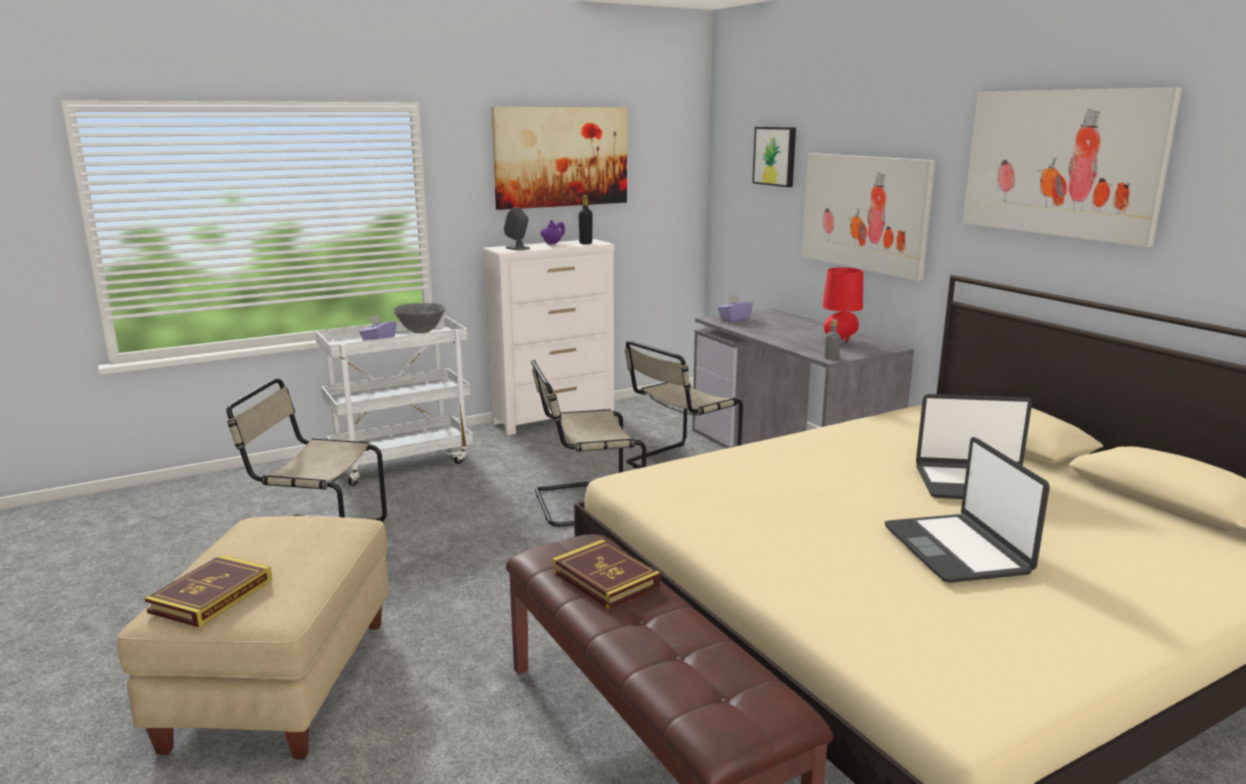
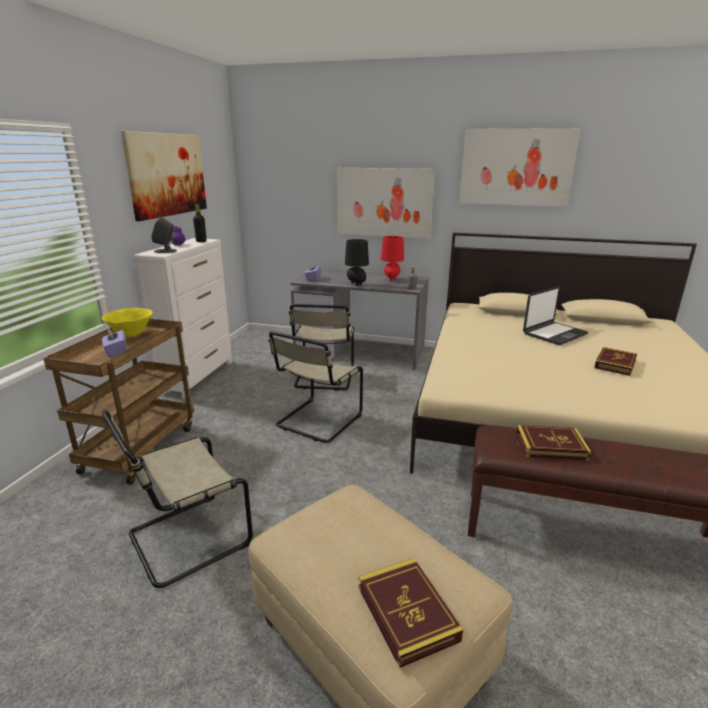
camera: 45 degrees left, 5 degrees up
white cart [315,316,474,486] -> brown cart [43,319,194,485]
grey bowl [392,303,446,333] -> yellow bowl [102,308,153,337]
picture [752,127,796,187] -> none
laptop [885,437,1050,583] -> book [594,347,637,376]
none -> black table lamp [345,239,369,286]

